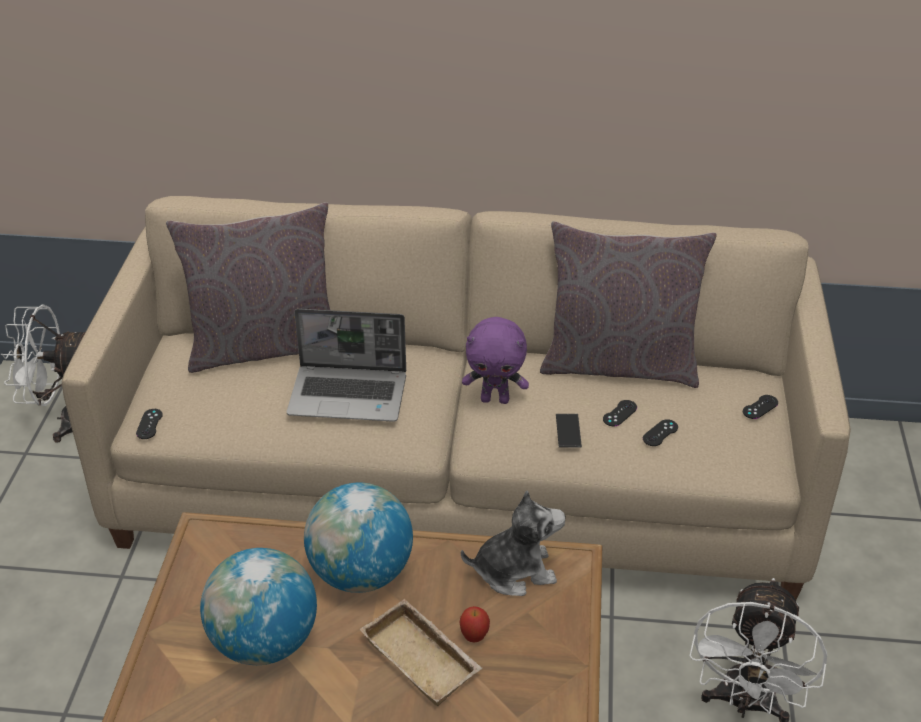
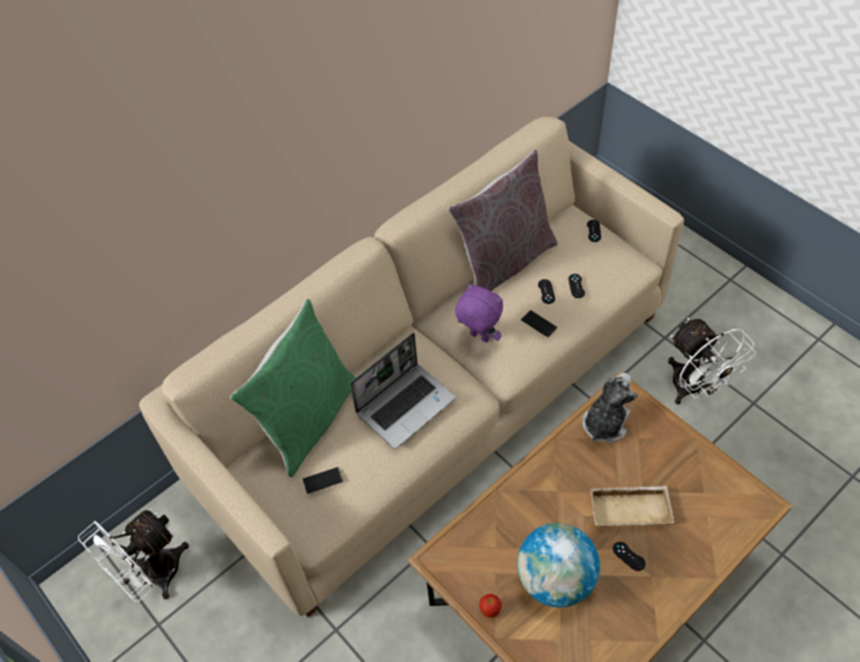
camera: 45 degrees left, 15 degrees up
black game controller [136,409,163,439] -> black game controller moved to [613,542,646,571]
grey pillow [166,202,330,373] -> green pillow [230,299,356,477]
globe [304,483,413,593] -> none
apple [459,606,490,643] -> apple moved to [479,594,502,617]
purple plush toy [462,317,529,404] -> purple plush toy turned 105 degrees counterclockwise [455,283,503,343]
none -> phone [303,467,343,494]

